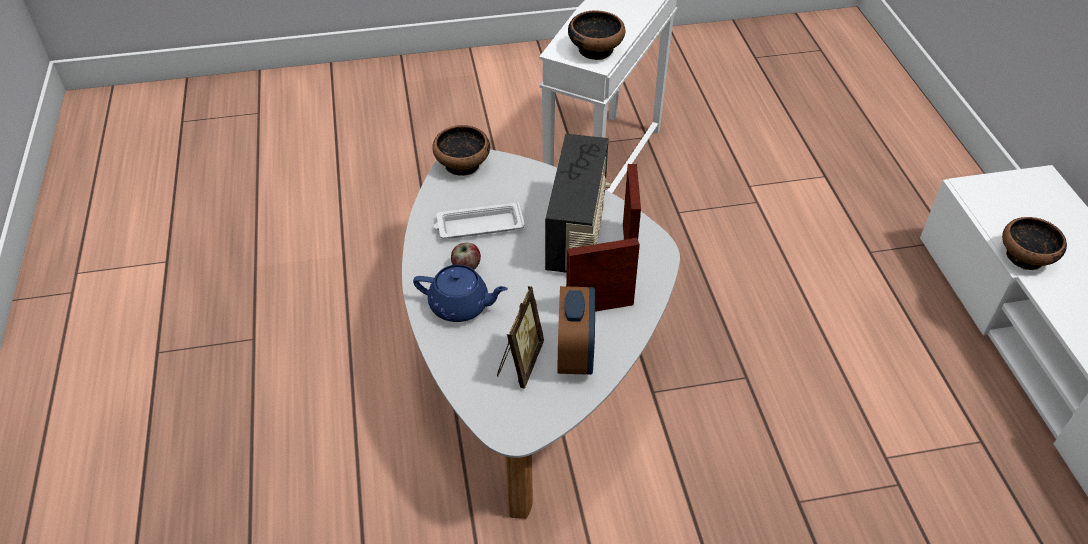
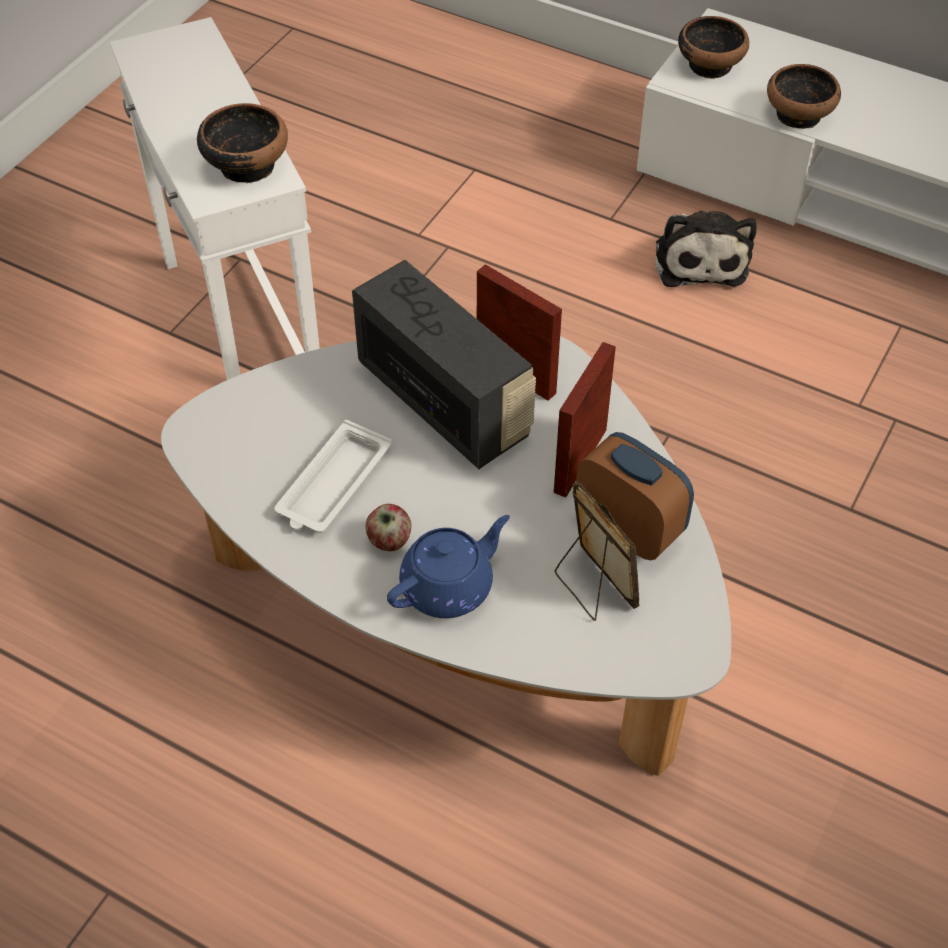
camera: 50 degrees left, 5 degrees up
bowl [432,125,490,176] -> bowl moved to [678,16,749,79]
none -> plush toy [655,211,757,287]

